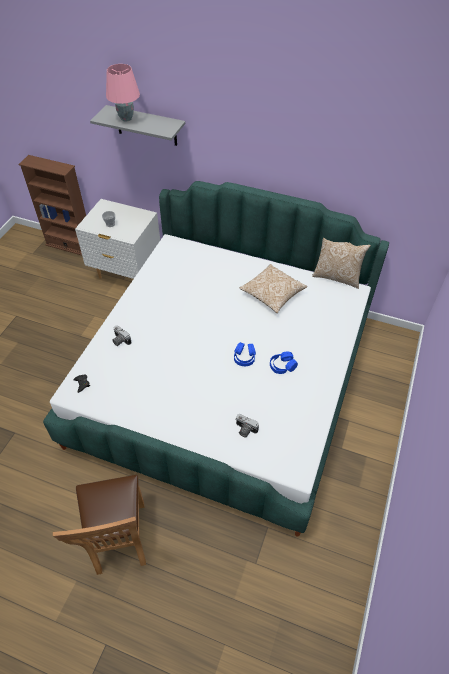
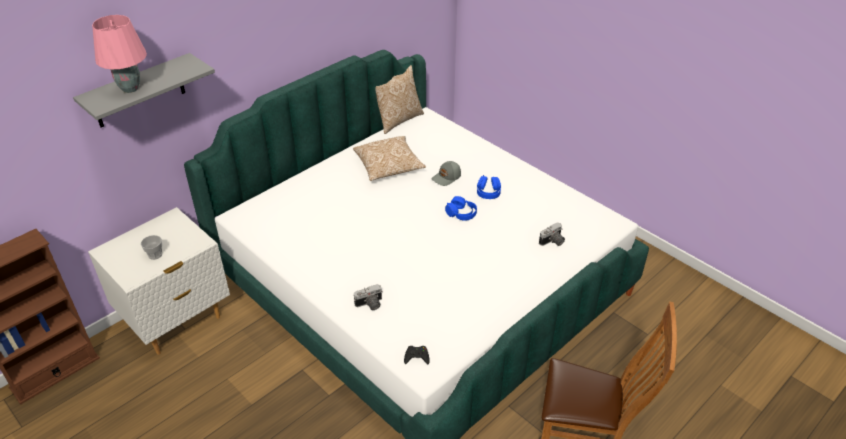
camera: 65 degrees left, 10 degrees down
none -> grey cap [432,161,461,186]

